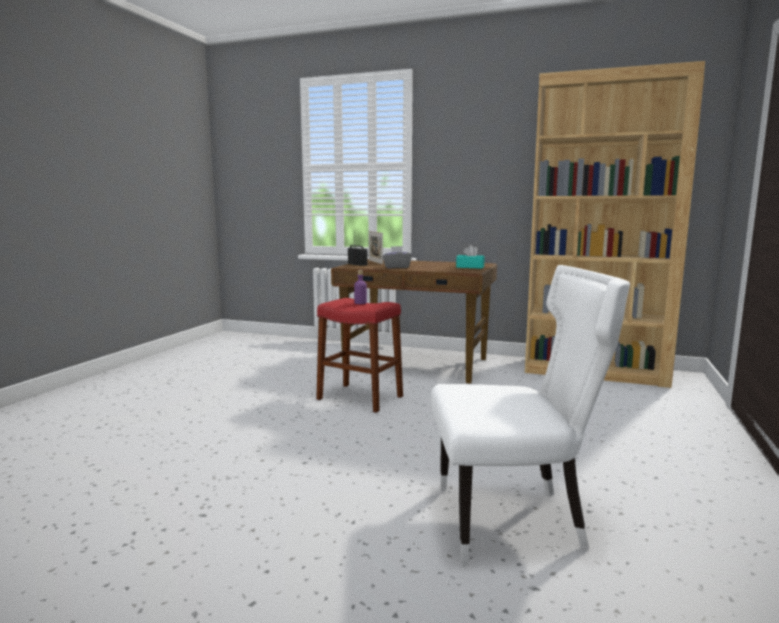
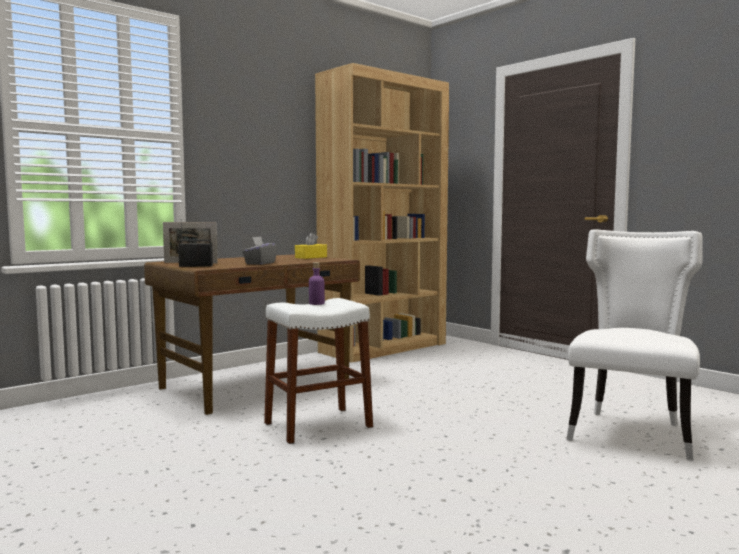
camera: 60 degrees left, 5 degrees down
red stool [316,298,403,413] -> white stool [264,298,373,444]
turquoise tissue box [456,245,485,269] -> yellow tissue box [295,233,327,259]

